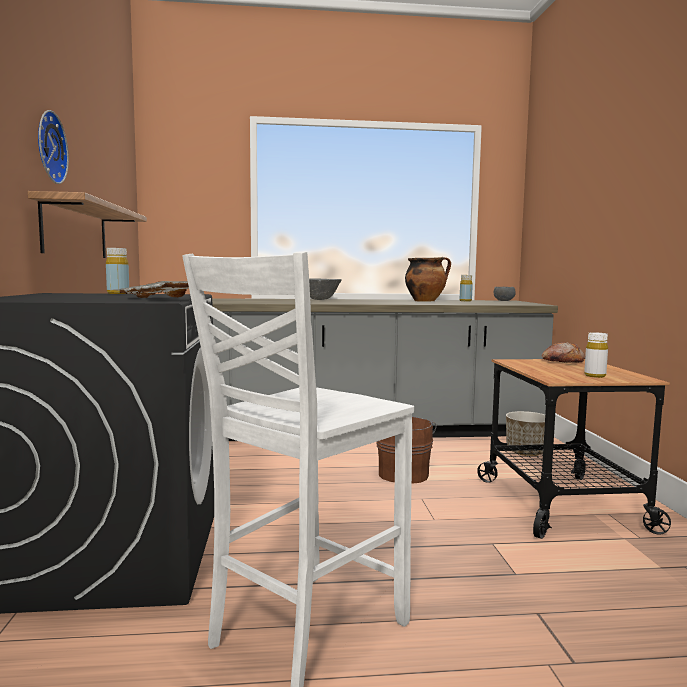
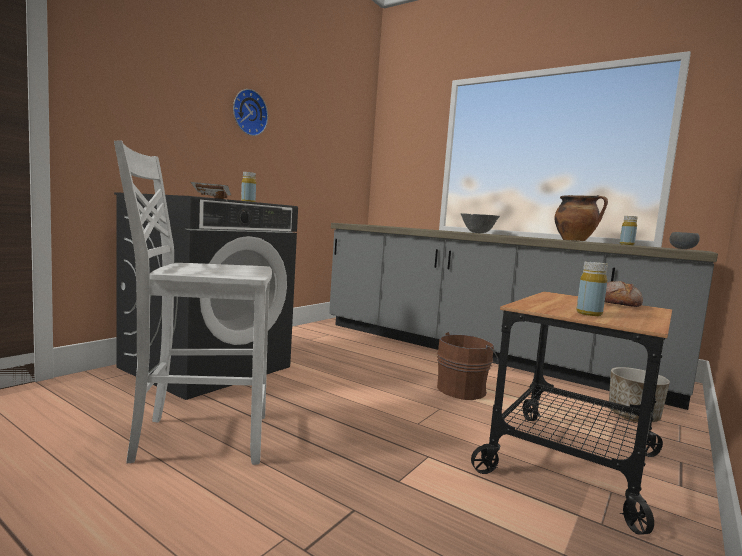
camera: 40 degrees right, 0 degrees up
shelf [28,191,147,258] -> none
white bottle [584,332,608,378] -> yellow bottle [576,262,608,316]

